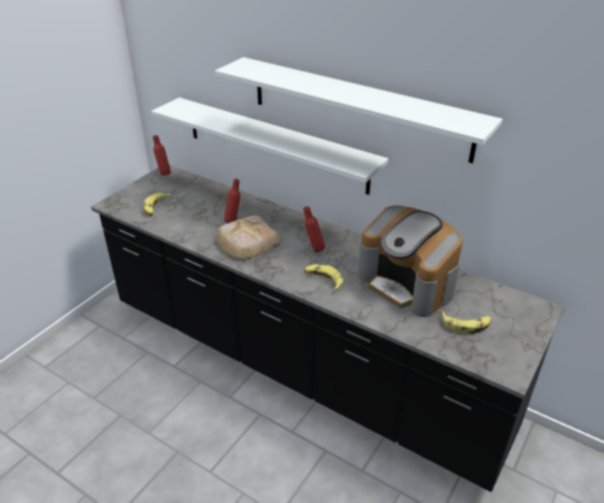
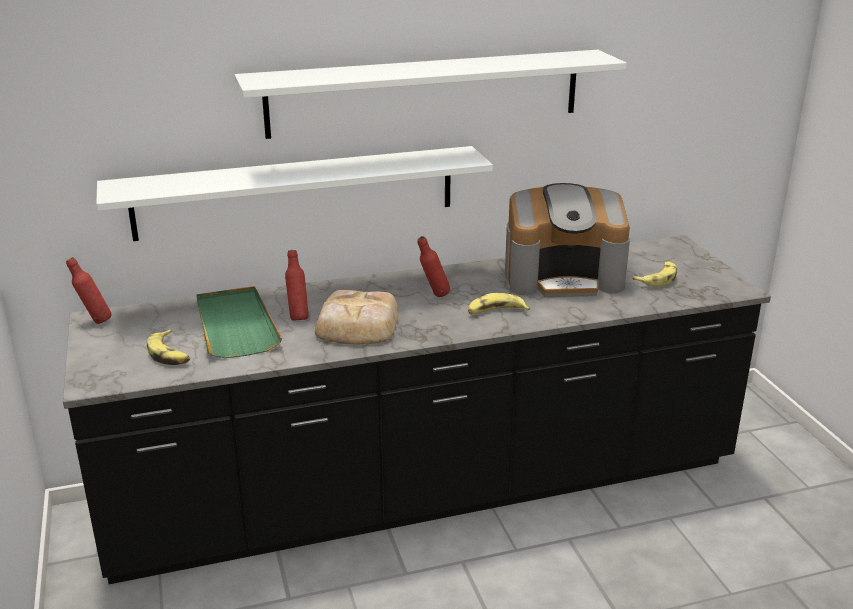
camera: 50 degrees left, 10 degrees down
none -> green tray [196,286,282,358]

